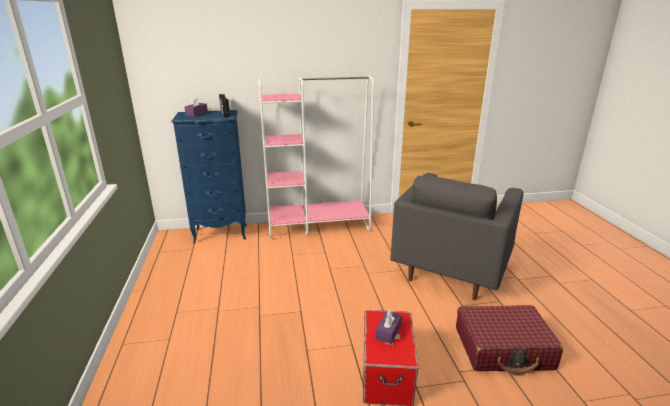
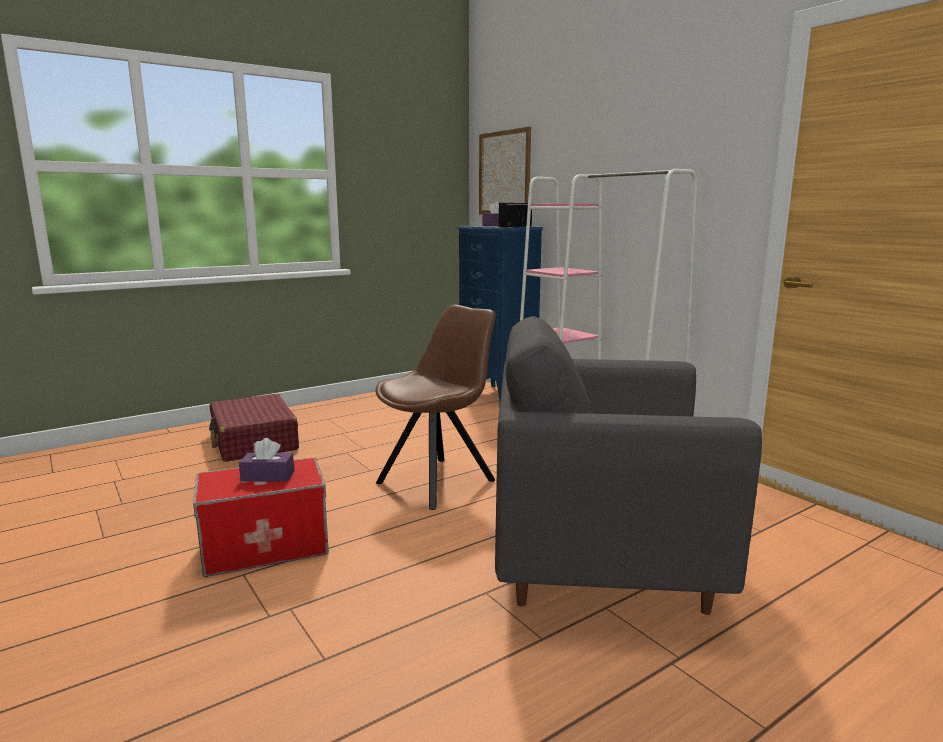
camera: 65 degrees right, 10 degrees down
red suitcase [456,305,563,375] -> red suitcase moved to [209,394,299,462]
none -> brown chair [375,305,496,510]
none -> picture [479,127,531,215]

